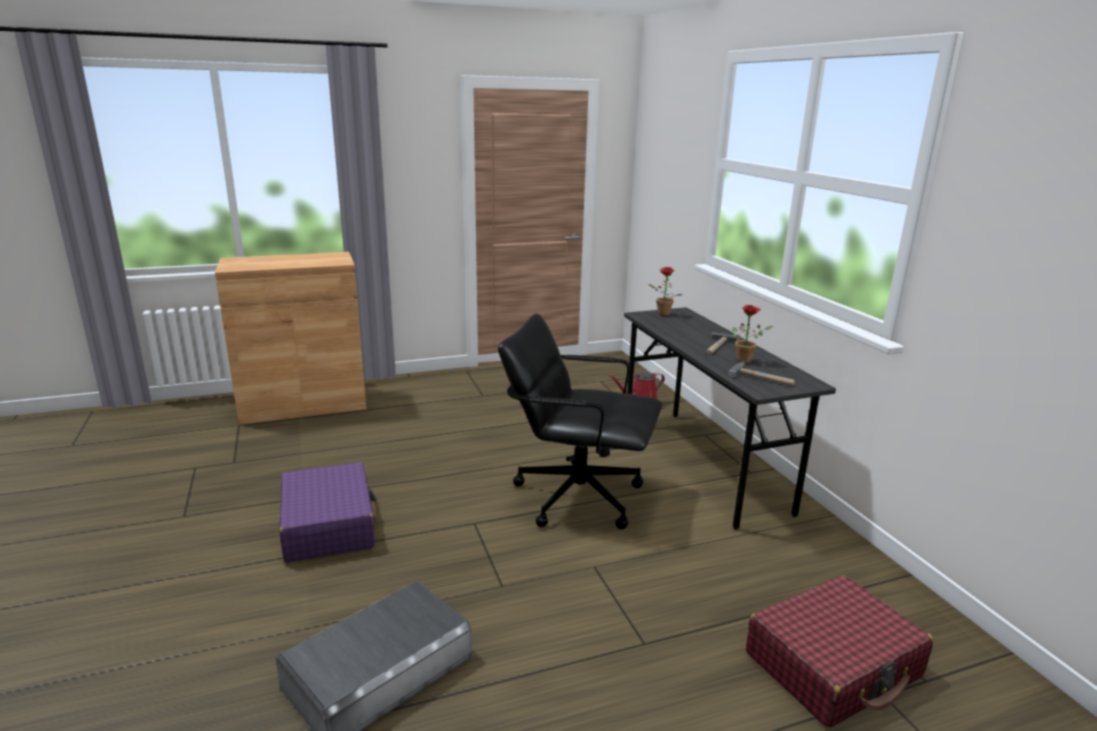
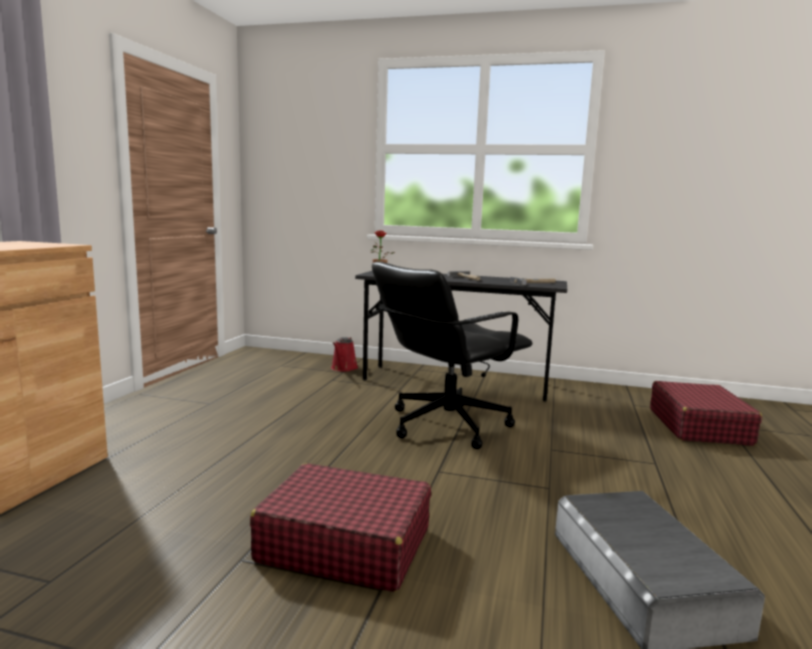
camera: 55 degrees left, 10 degrees down
purple suitcase [279,462,377,562] -> red suitcase [250,463,431,592]
potted plant [732,305,773,363] -> none

